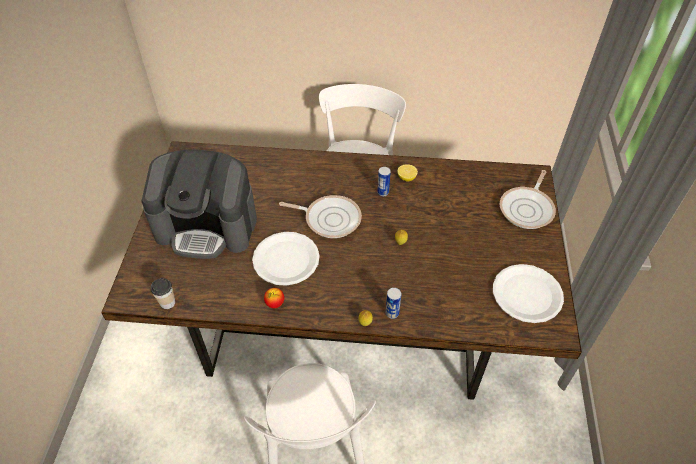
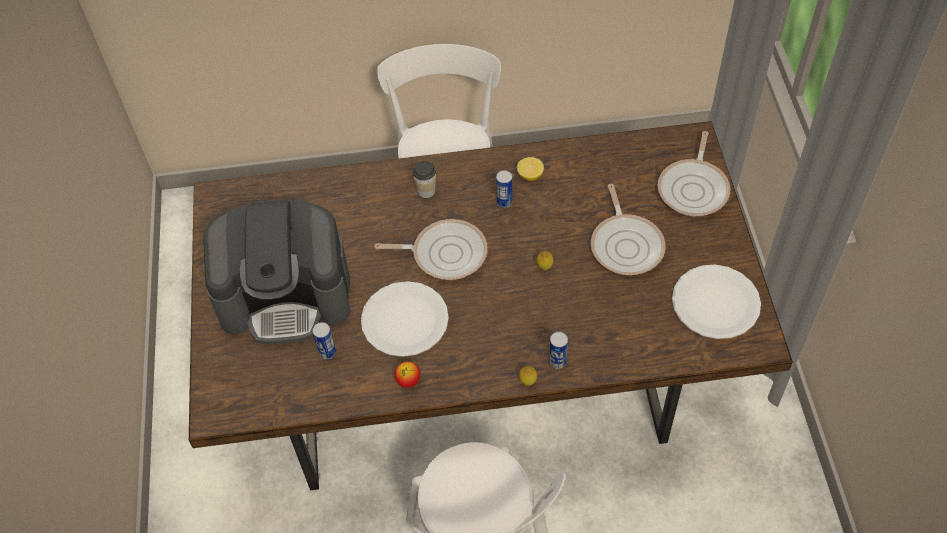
camera: 10 degrees left, 5 degrees up
cup [151,278,175,309] -> cup moved to [413,161,436,198]
none -> can [312,322,336,360]
none -> frying pan [591,184,666,275]

